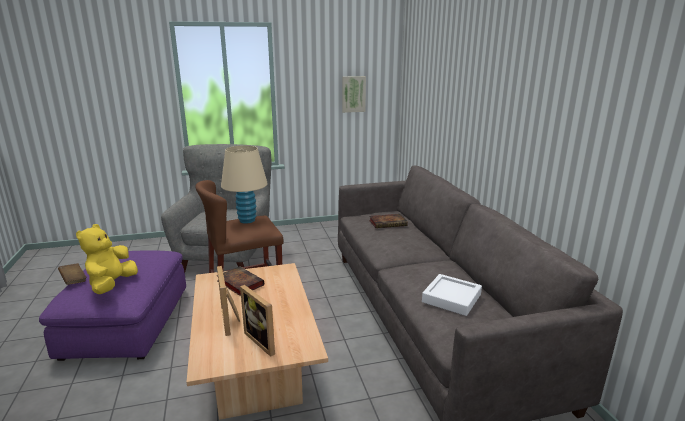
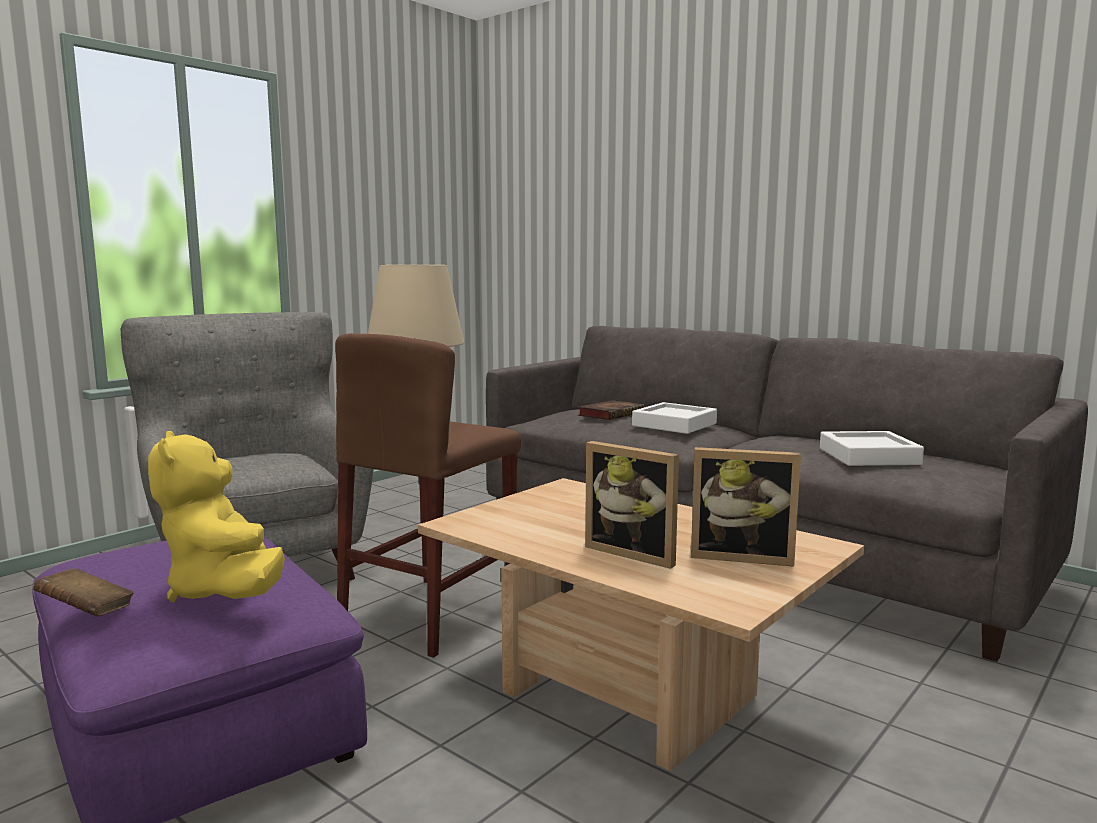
camera: 35 degrees left, 10 degrees down
book [217,266,264,296] -> none
picture [342,76,366,113] -> none
none -> white tray [632,402,717,434]

